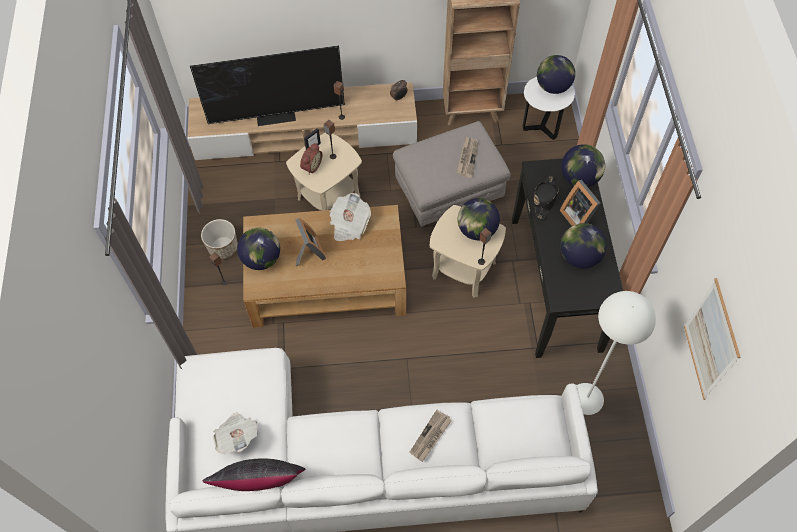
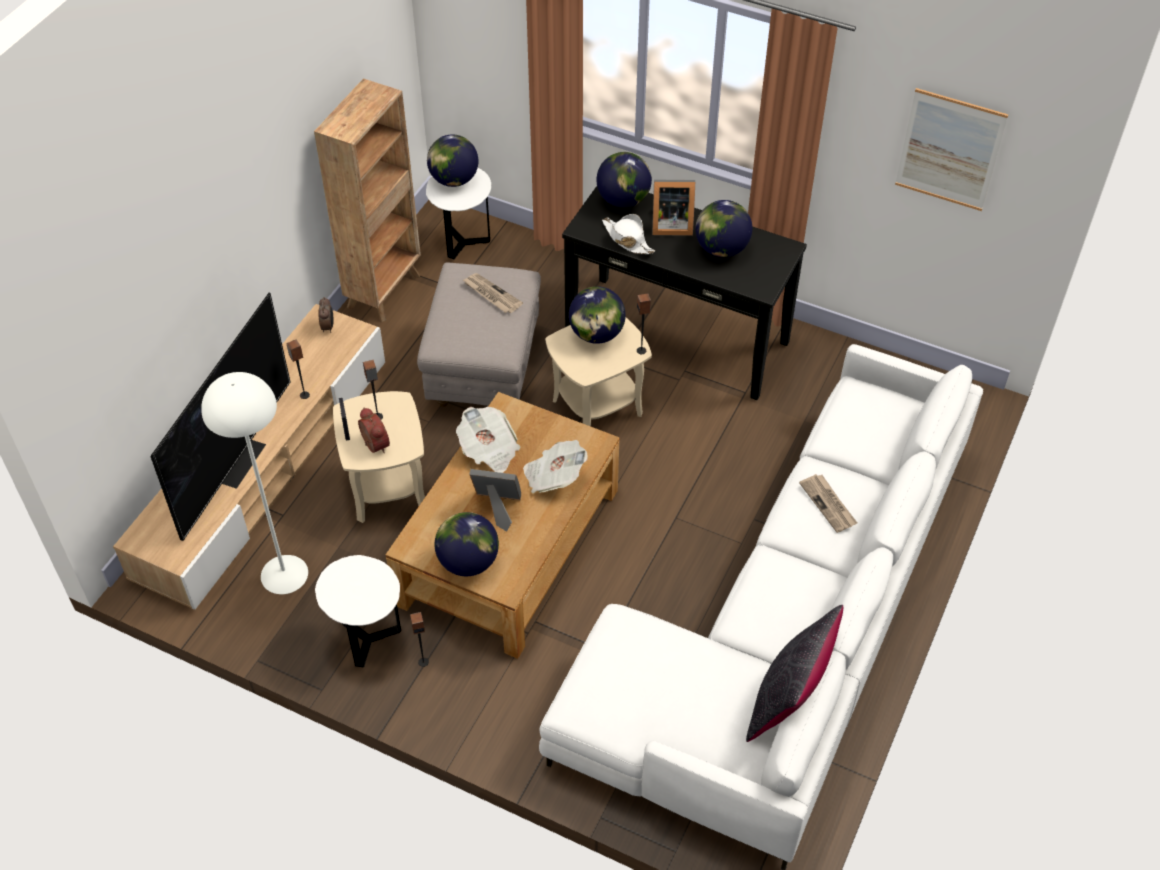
camera: 60 degrees left, 10 degrees down
planter [201,219,238,259] -> white side table [315,555,401,668]
newspaper [213,412,258,454] -> newspaper moved to [523,440,588,493]
black hat [534,176,559,219] -> white hat [602,214,655,254]
white floor lamp [577,291,656,415] -> white floor lamp moved to [201,372,308,594]

